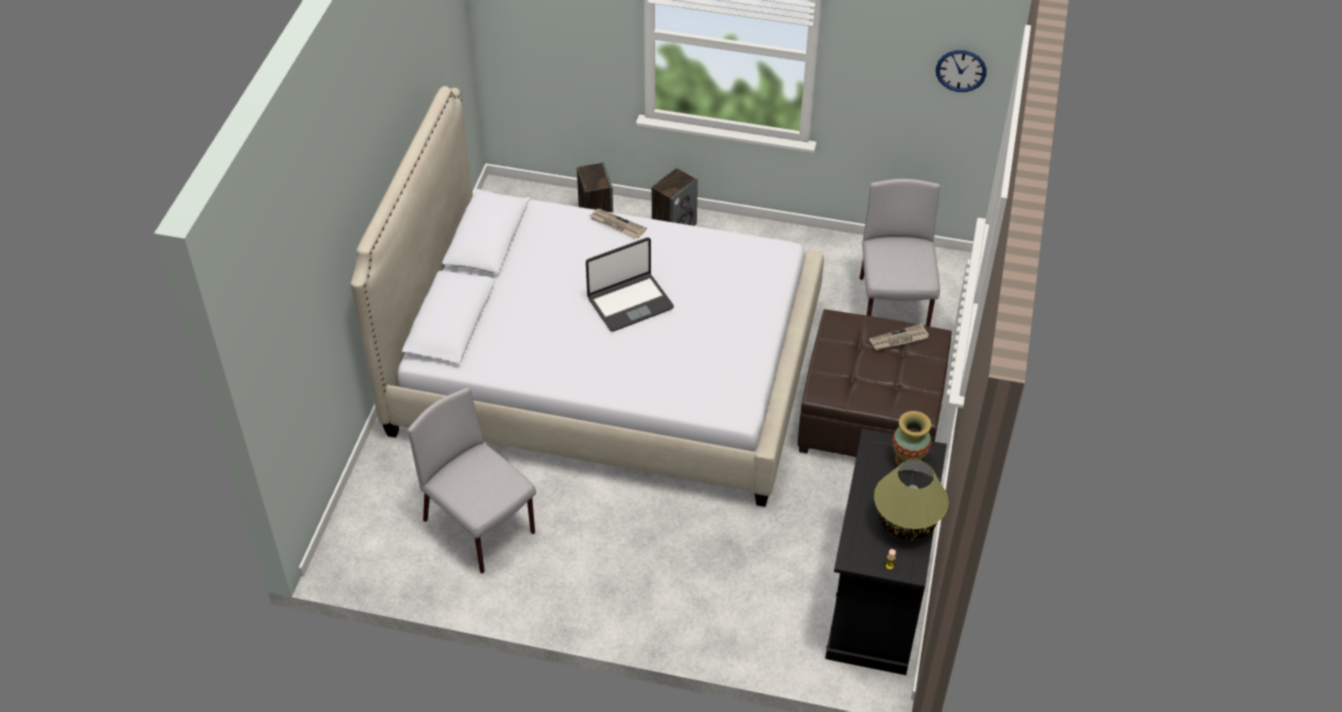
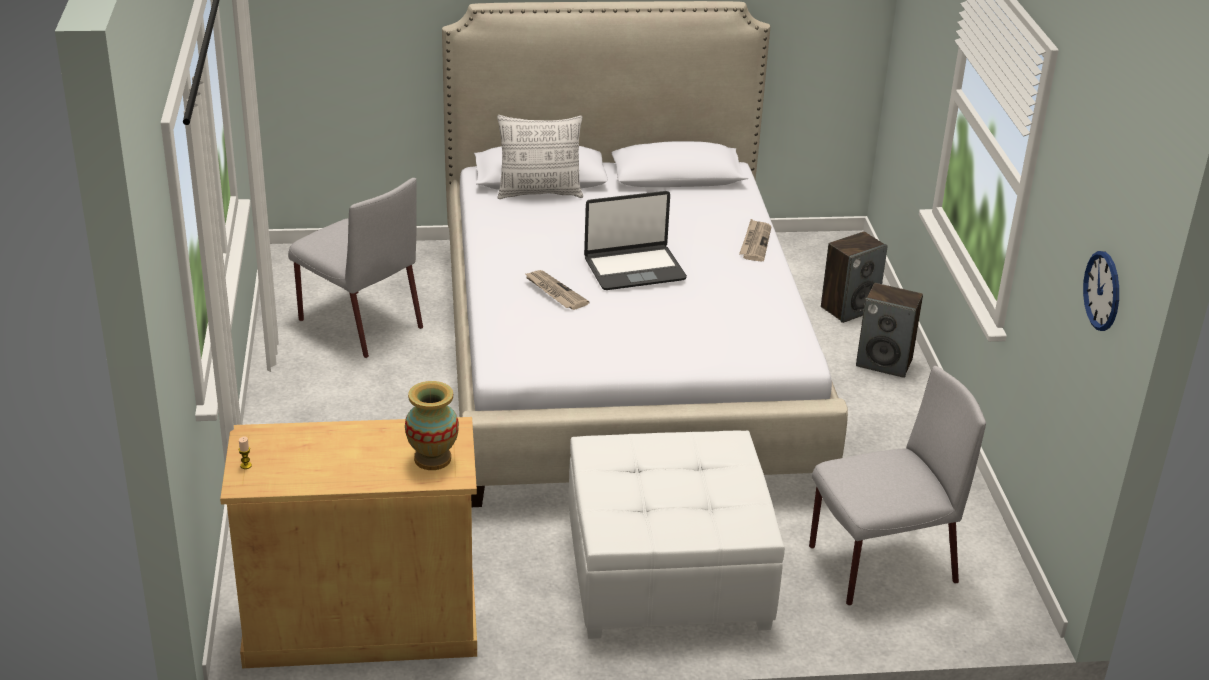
camera: 70 degrees right, 15 degrees down
grey chair [408,388,536,573] -> grey chair turned 105 degrees clockwise [288,178,423,358]
laptop [586,237,674,332] -> laptop turned 60 degrees counterclockwise [584,191,687,290]
brown ottoman [798,309,952,457] -> white ottoman [569,431,785,639]
black cabinet [825,429,947,675] -> beige cabinet [220,417,477,668]
newspaper [869,323,929,350] -> newspaper moved to [524,270,590,310]
table lamp [874,459,949,541] -> none
none -> pillow [497,115,583,199]

